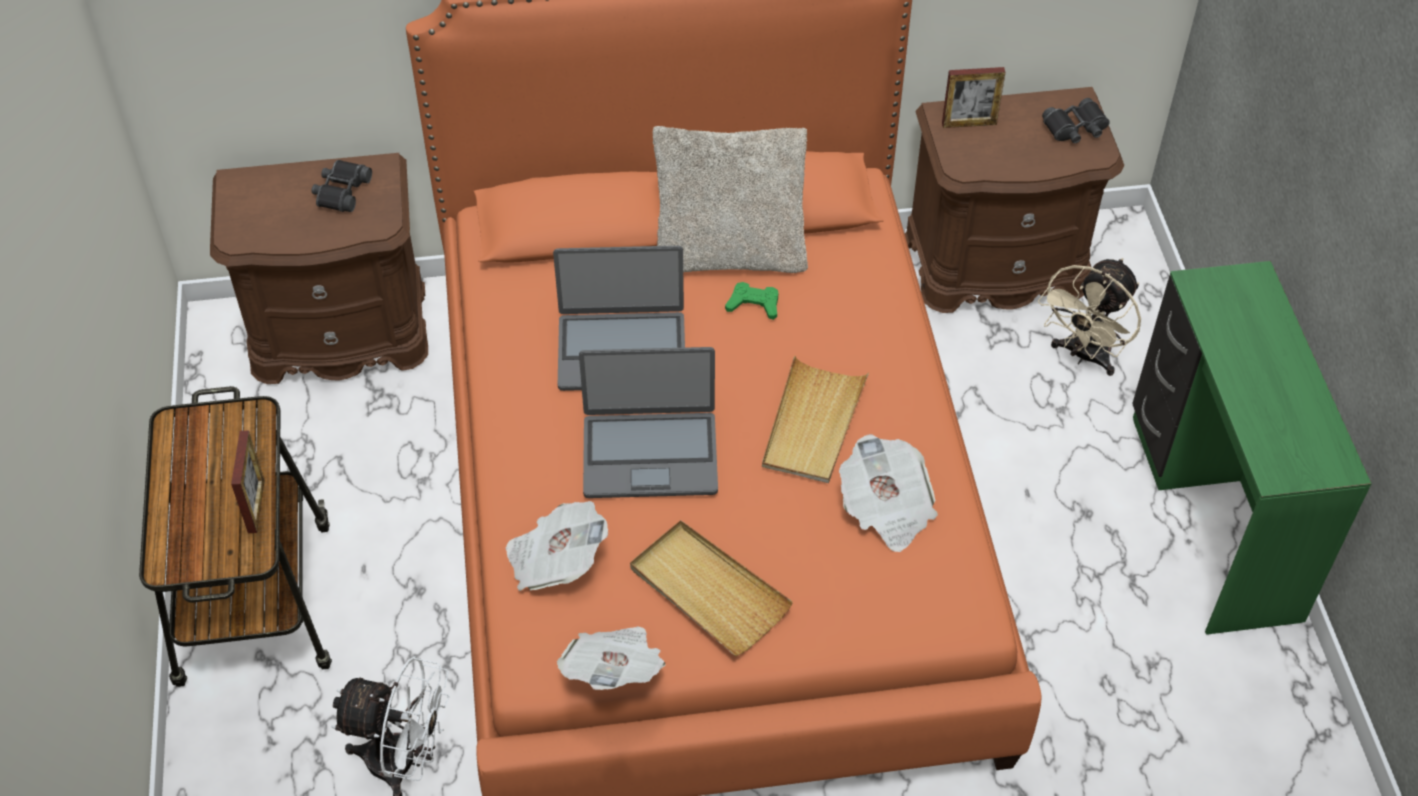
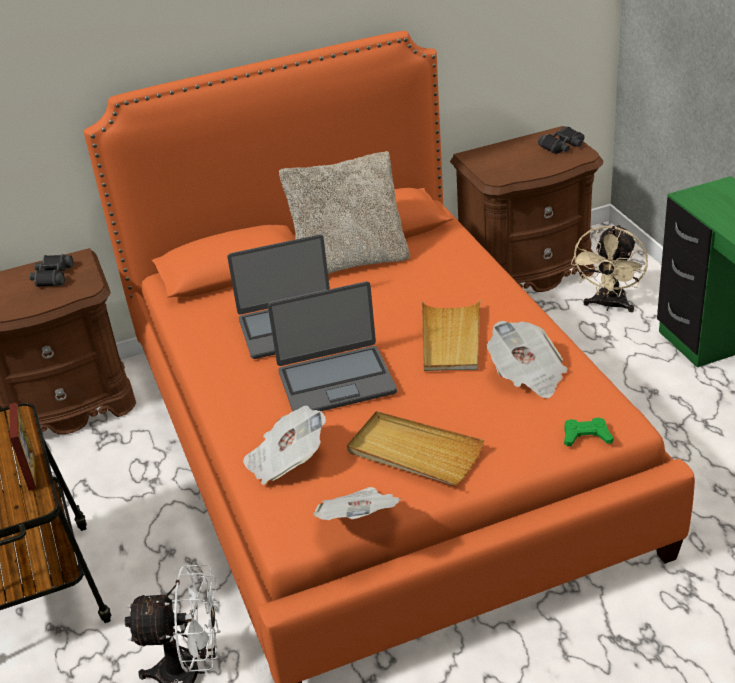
camera: 10 degrees left, 15 degrees down
green game controller [725,282,778,320] -> green game controller moved to [564,418,614,447]
picture frame [942,67,1005,128] -> none

